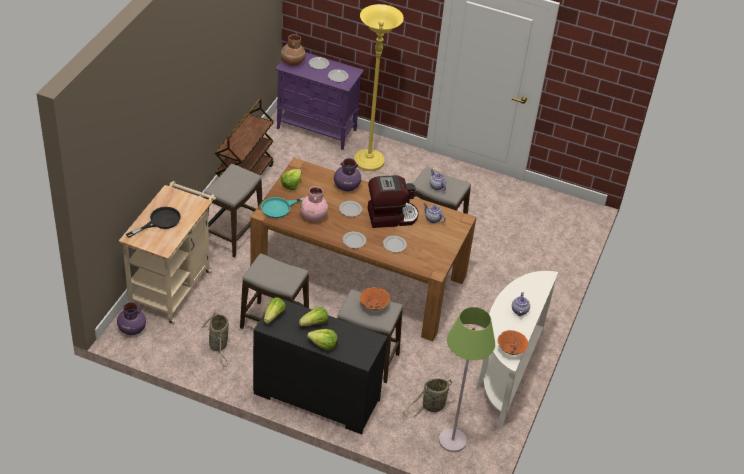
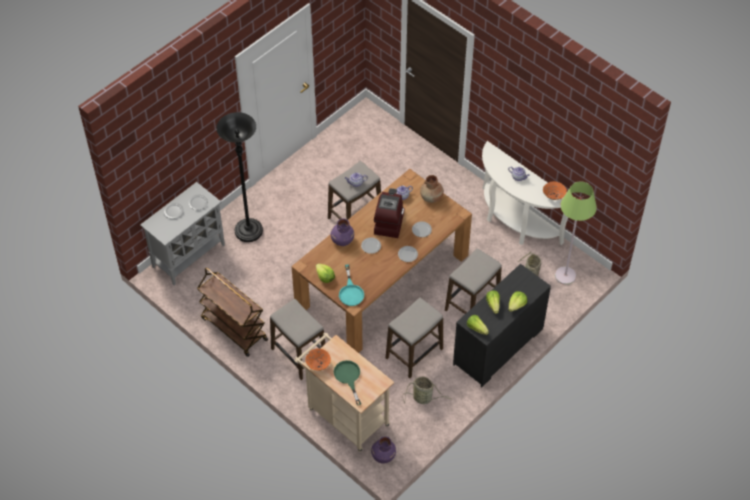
camera: 65 degrees left, 10 degrees up
black frying pan [126,207,181,238] -> green frying pan [334,360,361,405]
purple cabinet [275,52,364,150] -> grey cabinet [140,182,225,285]
brown vase [281,34,306,66] -> brown vase moved to [420,175,444,203]
pink vase [300,186,328,221] -> none
yellow floor lamp [354,4,404,171] -> black floor lamp [216,112,263,242]
orange bowl [360,287,390,310] -> orange bowl moved to [305,348,331,371]

